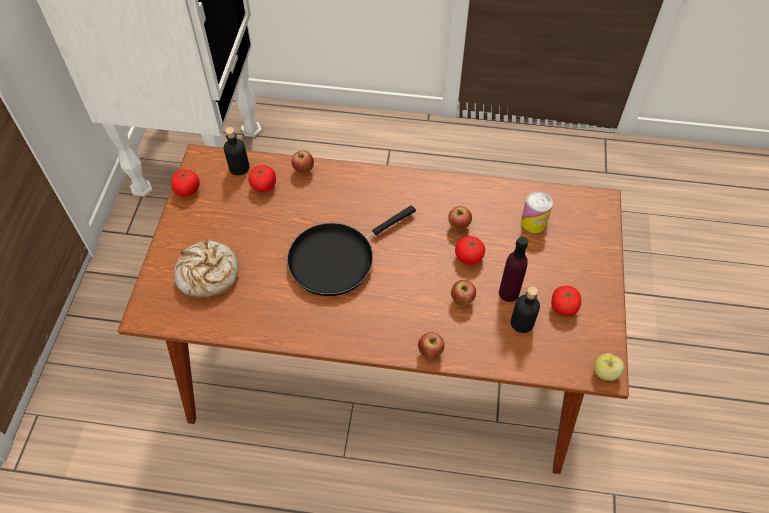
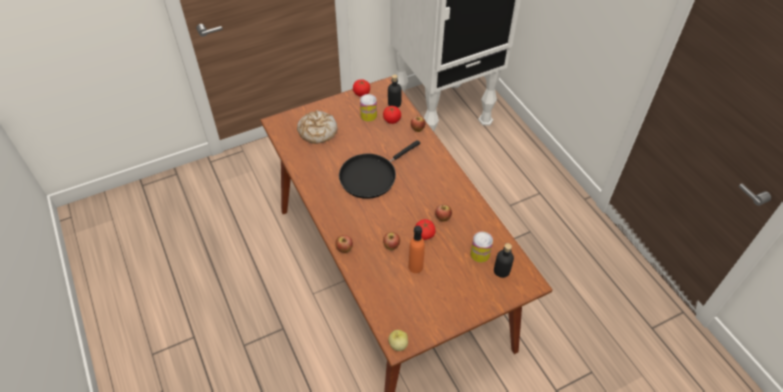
camera: 55 degrees right, 5 degrees down
black frying pan [287,205,416,296] -> black frying pan turned 60 degrees counterclockwise [339,140,420,199]
purple bottle [499,237,528,302] -> orange bottle [409,226,425,273]
black bottle [511,286,540,333] -> black bottle moved to [494,243,514,278]
tomato [551,286,581,316] -> none
none -> can [360,94,377,122]

